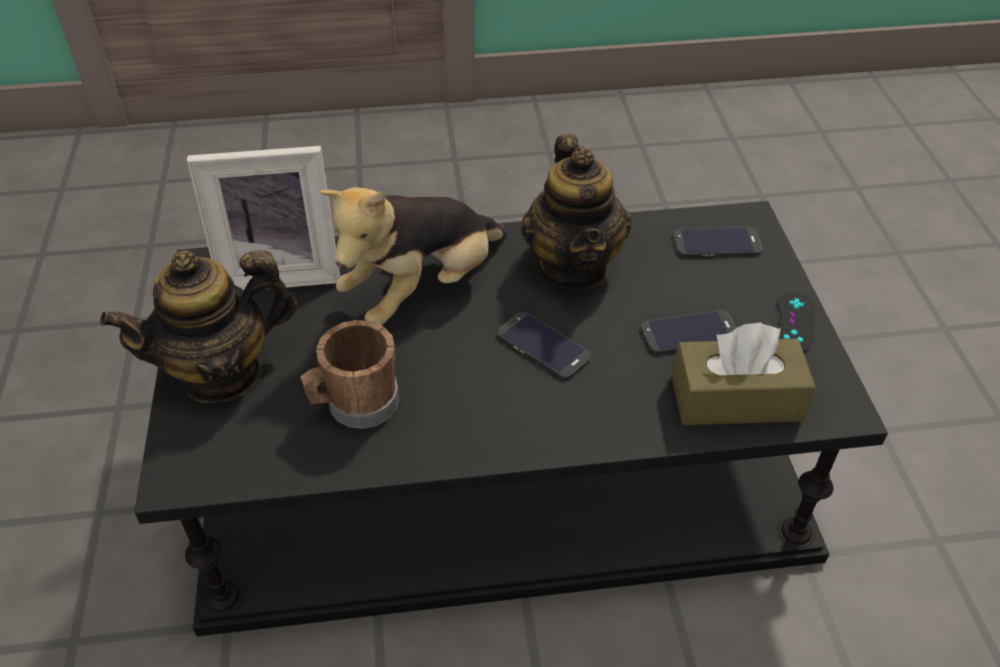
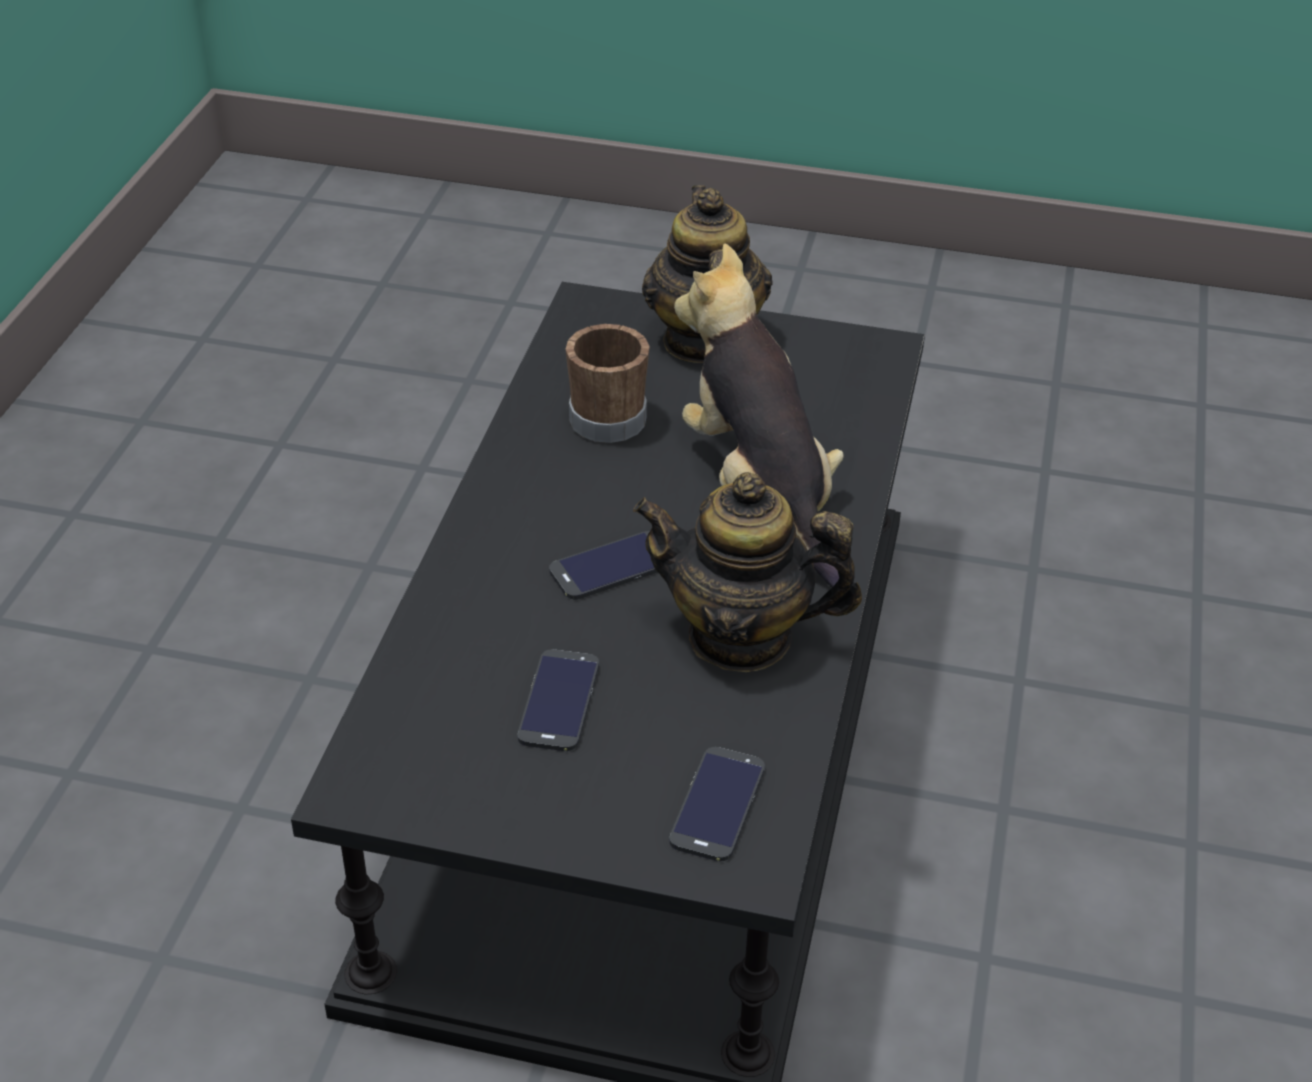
camera: 110 degrees right, 5 degrees down
picture frame [187,146,340,290] -> none
brown tissue box [672,323,816,425] -> none
black game controller [777,292,815,352] -> none

